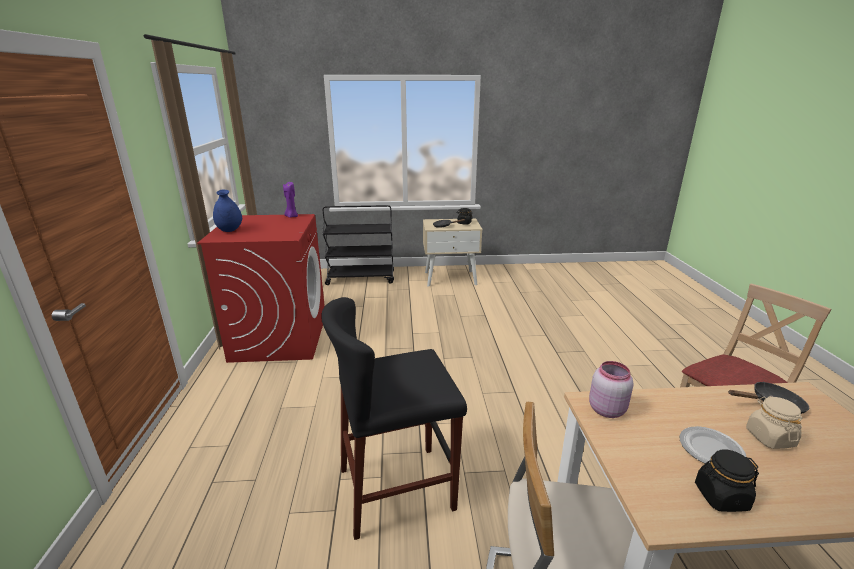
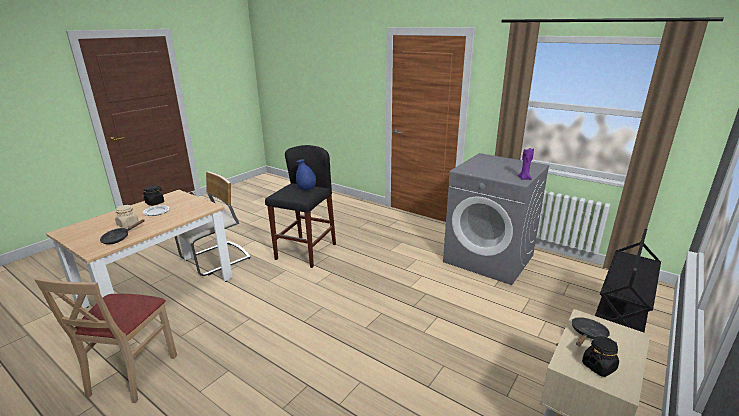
camera: 130 degrees right, 0 degrees up
red washing machine [197,214,325,363] -> grey washing machine [443,153,550,285]
blue vase [213,190,242,232] -> blue vase moved to [296,159,316,190]
pink jar [589,361,634,418] -> none

